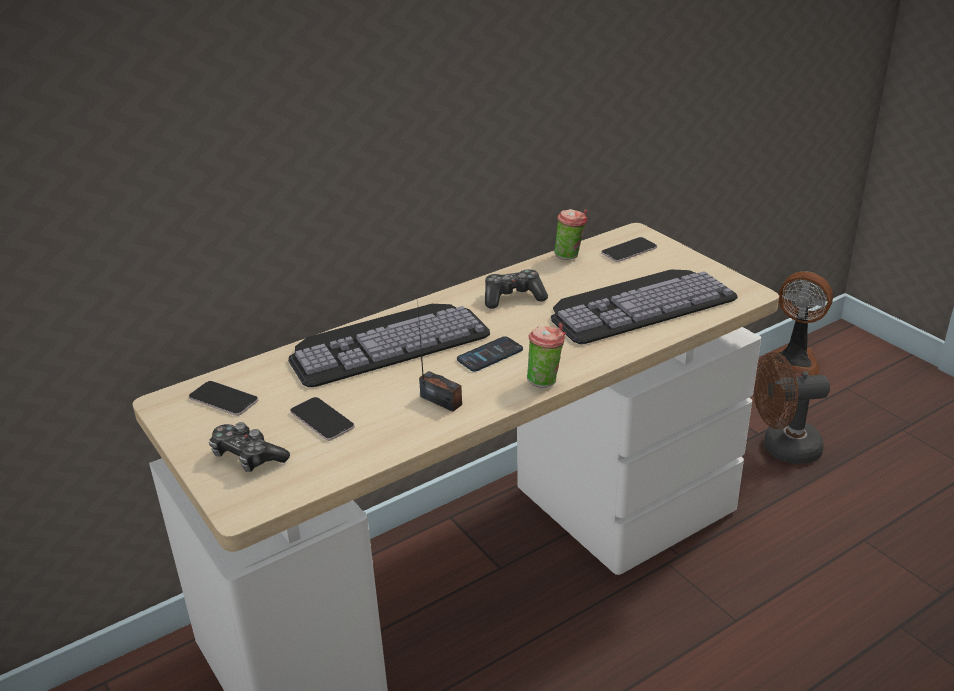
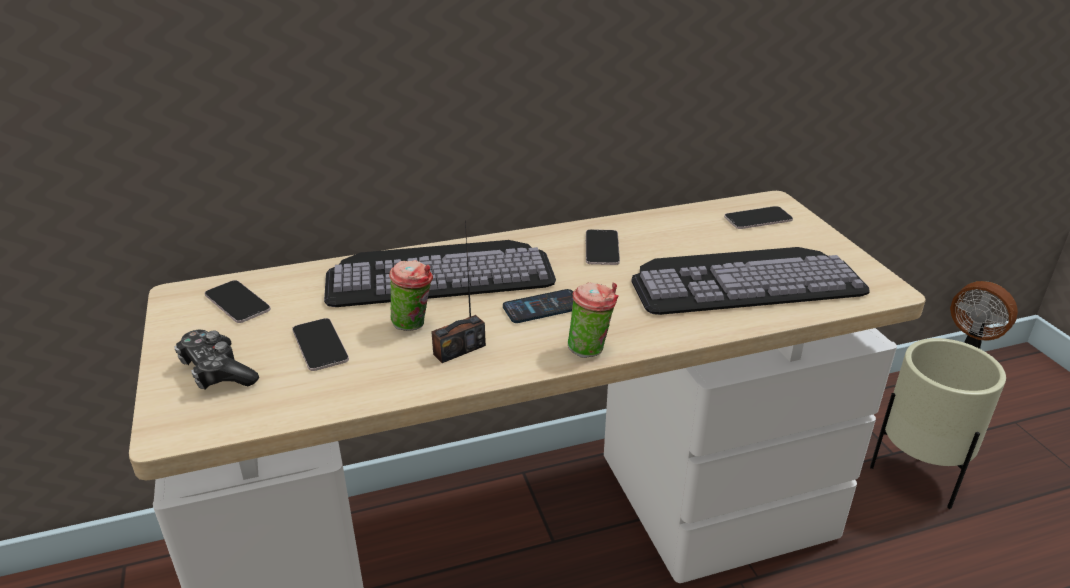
camera: 15 degrees right, 0 degrees up
radio [418,310,462,412] -> radio turned 90 degrees clockwise [431,221,486,363]
game controller [485,269,548,309] -> phone [586,229,620,265]
cup [554,209,588,260] -> cup moved to [389,260,433,331]
brown fan [753,352,830,464] -> beige planter [870,338,1006,509]

